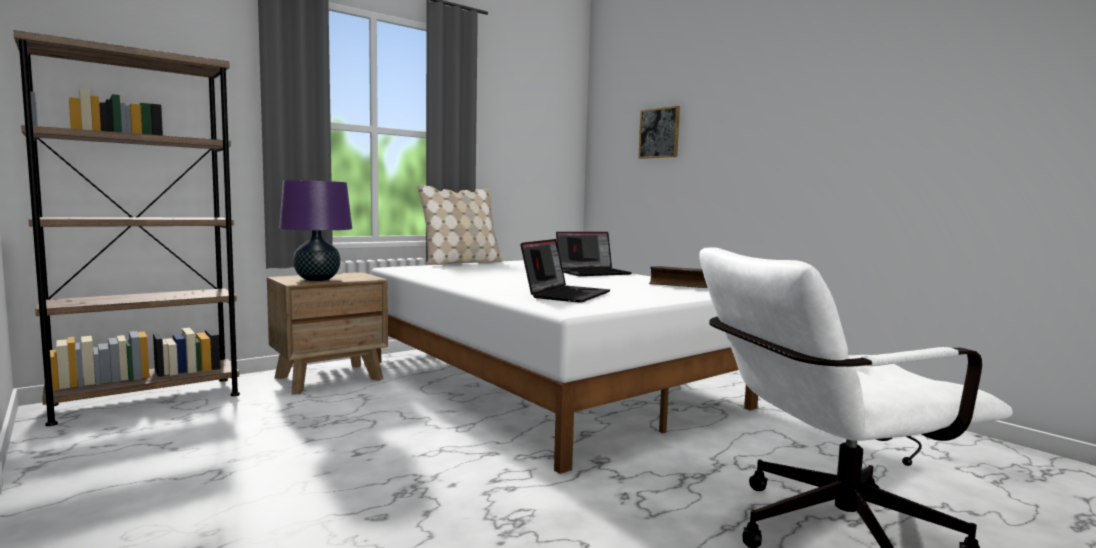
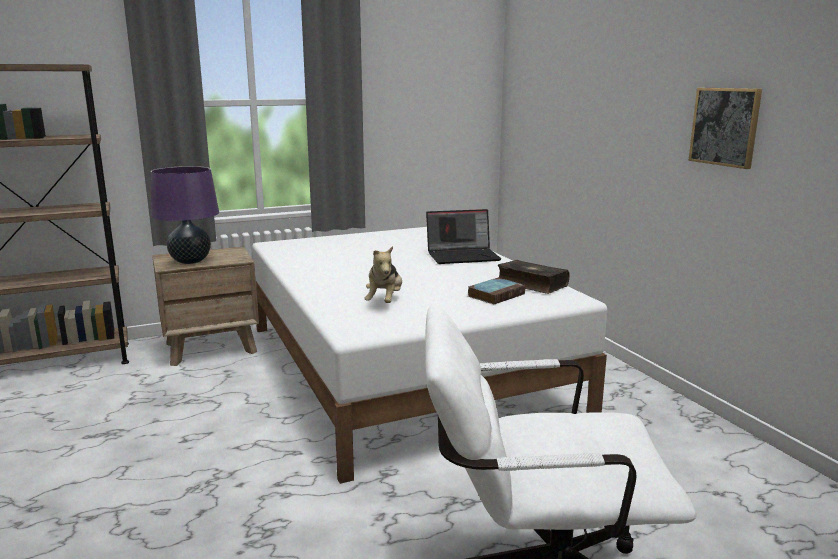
camera: 15 degrees right, 10 degrees up
beige pillow [417,184,503,265] -> none
laptop [520,239,610,303] -> plush toy [364,246,402,303]
picture [638,106,680,159] -> picture moved to [688,88,762,169]
none -> book [468,277,525,304]

